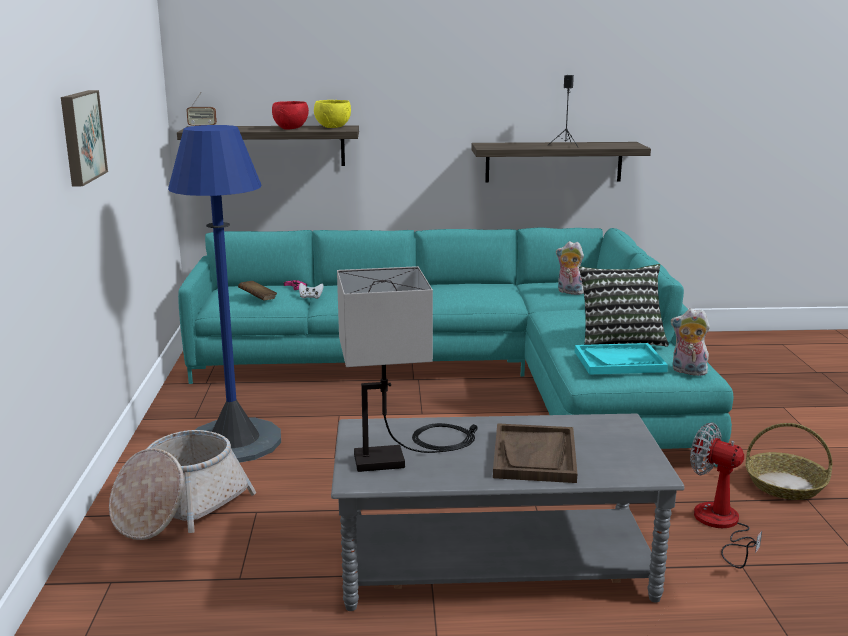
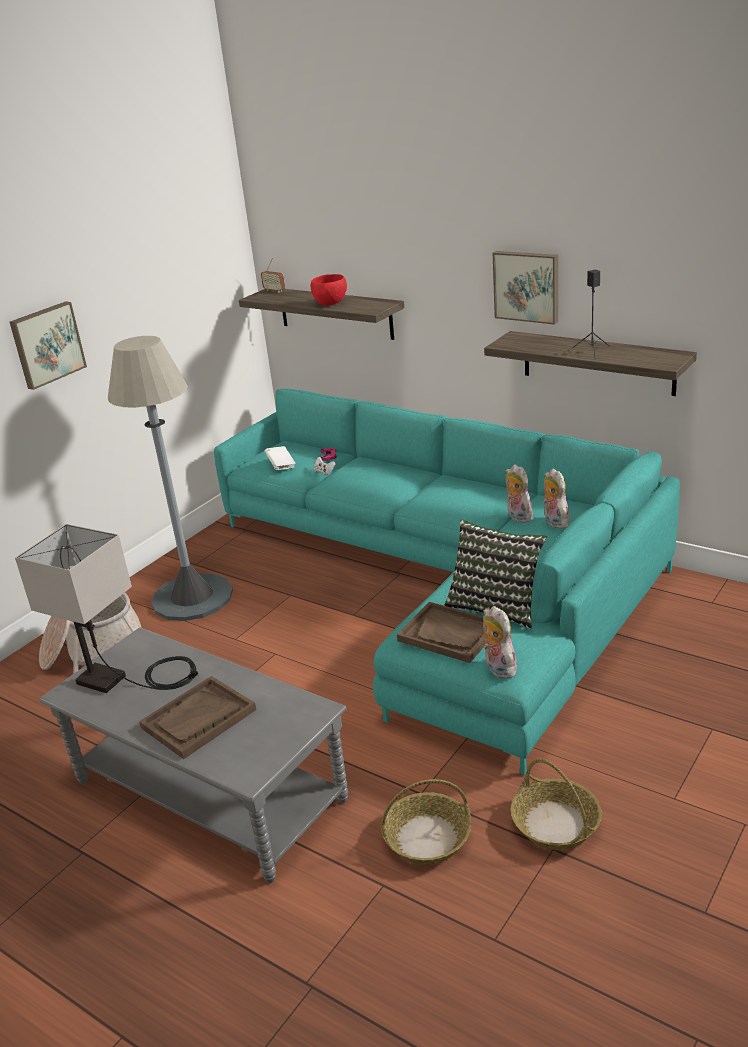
camera: 40 degrees right, 10 degrees up
blue floor lamp [168,125,281,463] -> grey floor lamp [108,336,233,621]
brown book [238,281,277,300] -> white book [265,446,296,470]
yellow bowl [314,100,351,128] -> none
turquoise tray [575,343,668,375] -> brown tray [397,602,485,663]
fan [690,423,762,569] -> basket [381,779,471,865]
none -> picture [493,251,558,325]
none -> plush toy [505,464,533,523]

